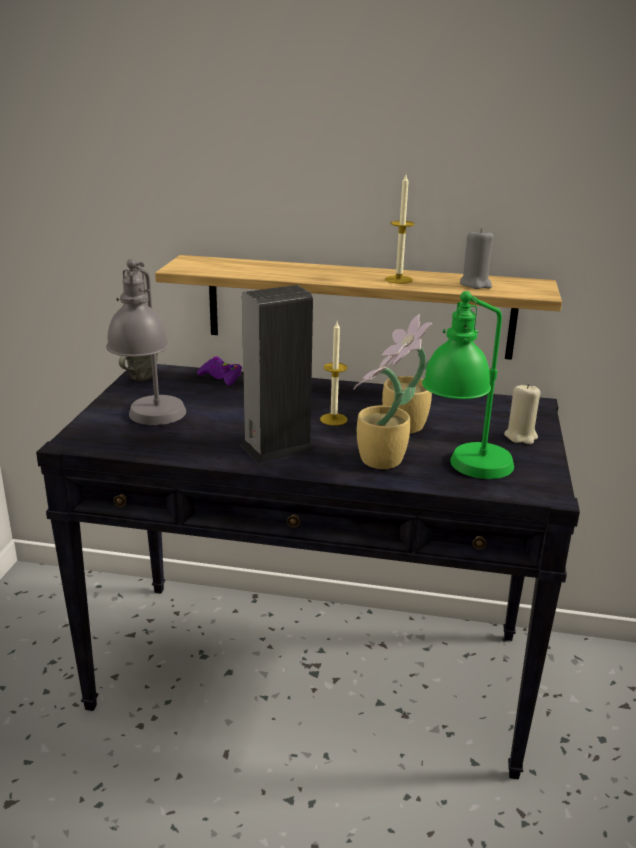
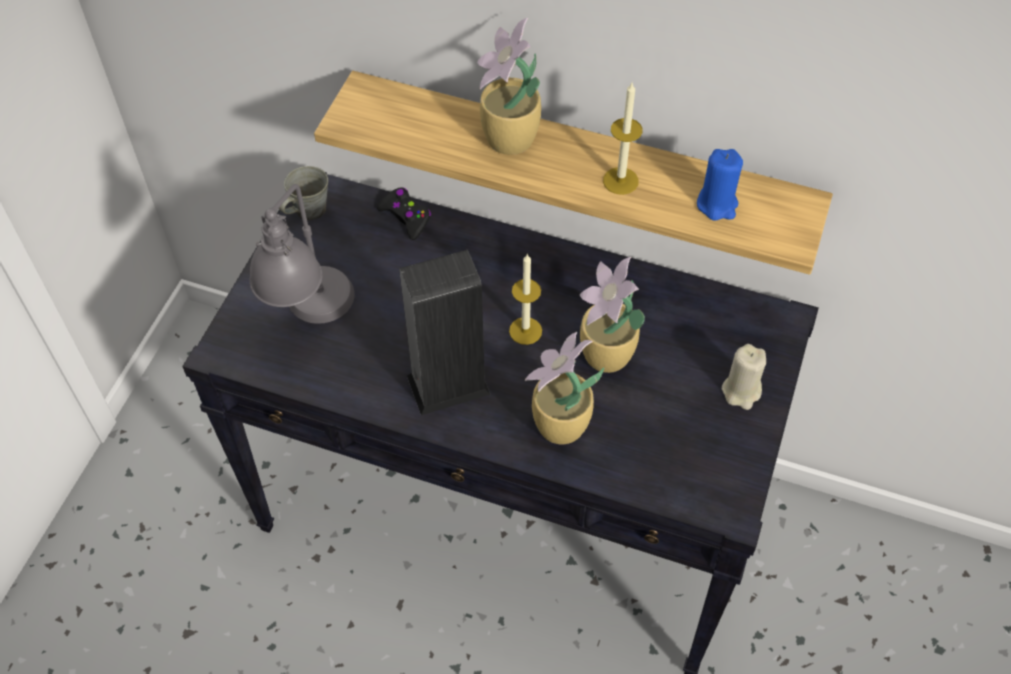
camera: 10 degrees right, 30 degrees up
purple game controller [197,356,242,386] -> black game controller [377,187,431,240]
green table lamp [422,291,514,479] -> none
grey candle [460,228,493,289] -> blue candle [697,149,743,221]
none -> potted plant [477,18,541,155]

